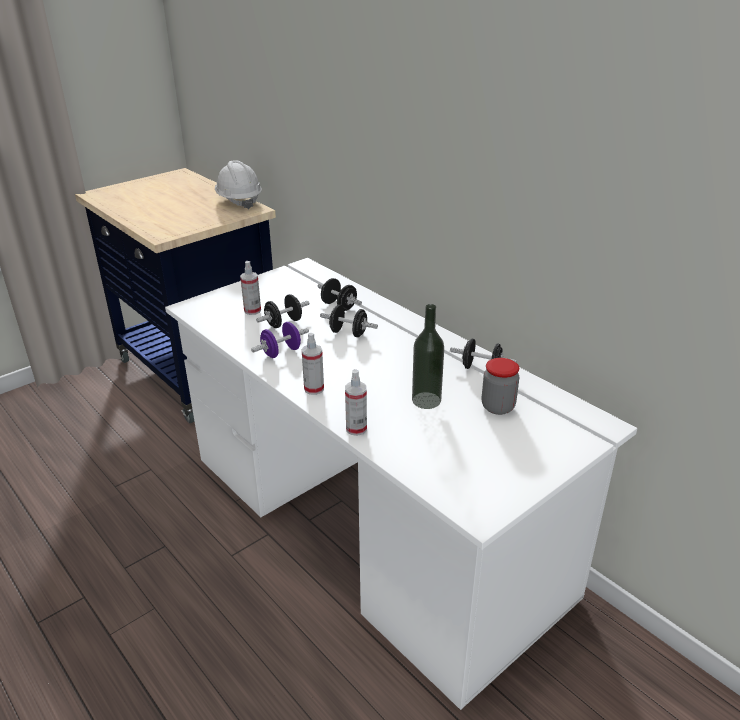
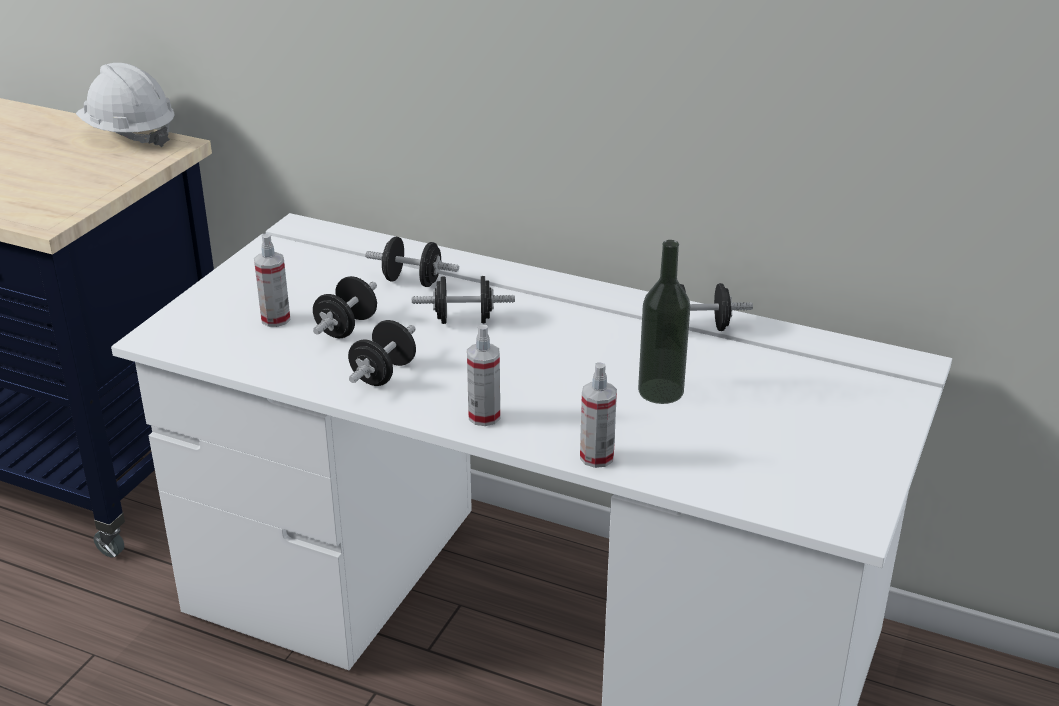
camera: 25 degrees left, 0 degrees up
purple dumbbell [251,322,309,358] -> black dumbbell [348,320,416,386]
jar [482,358,519,415] -> none

